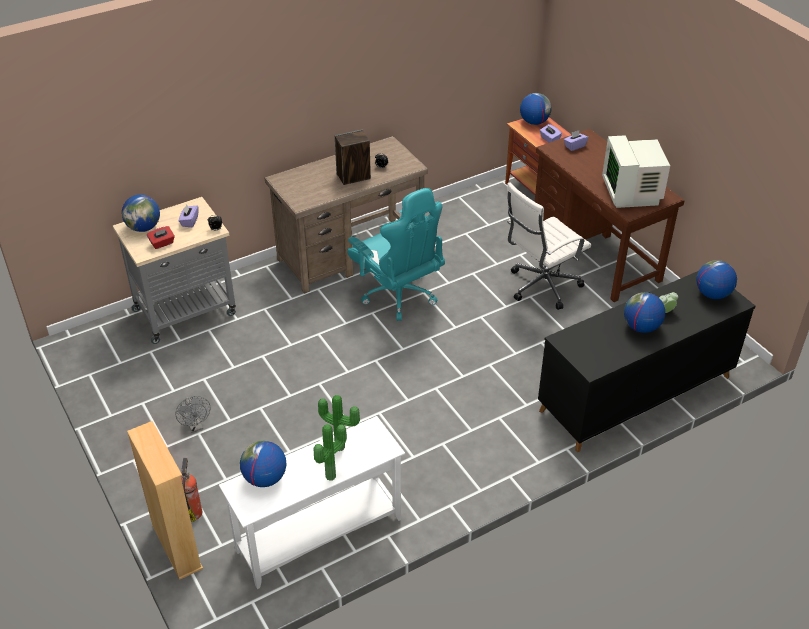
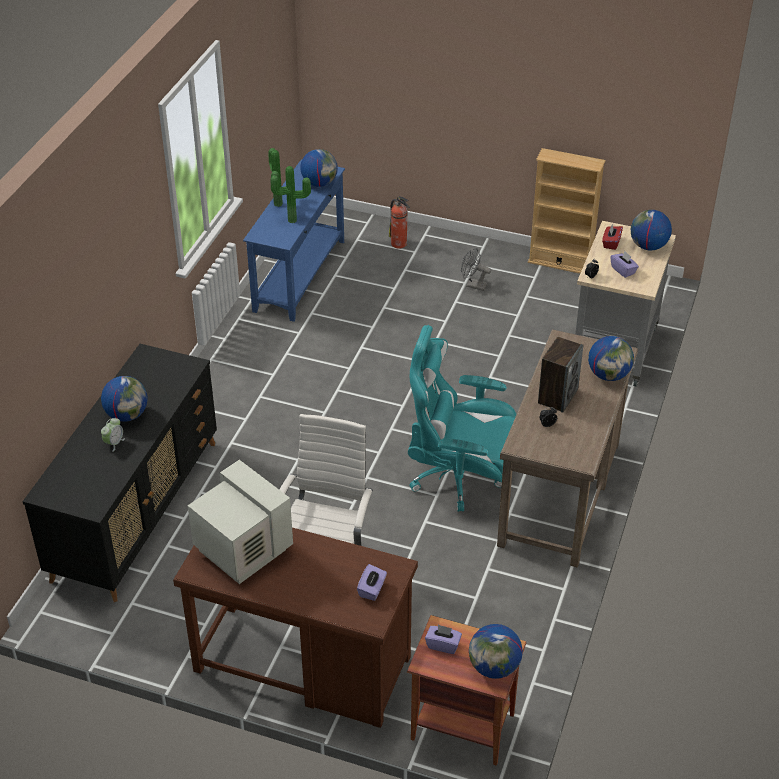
camera: 140 degrees right, 0 degrees up
beige bookcase [127,421,203,580] -> beige bookcase moved to [528,148,606,274]
white console table [219,416,405,589] -> blue console table [243,159,345,322]
globe [696,260,737,299] -> globe moved to [588,336,634,381]

